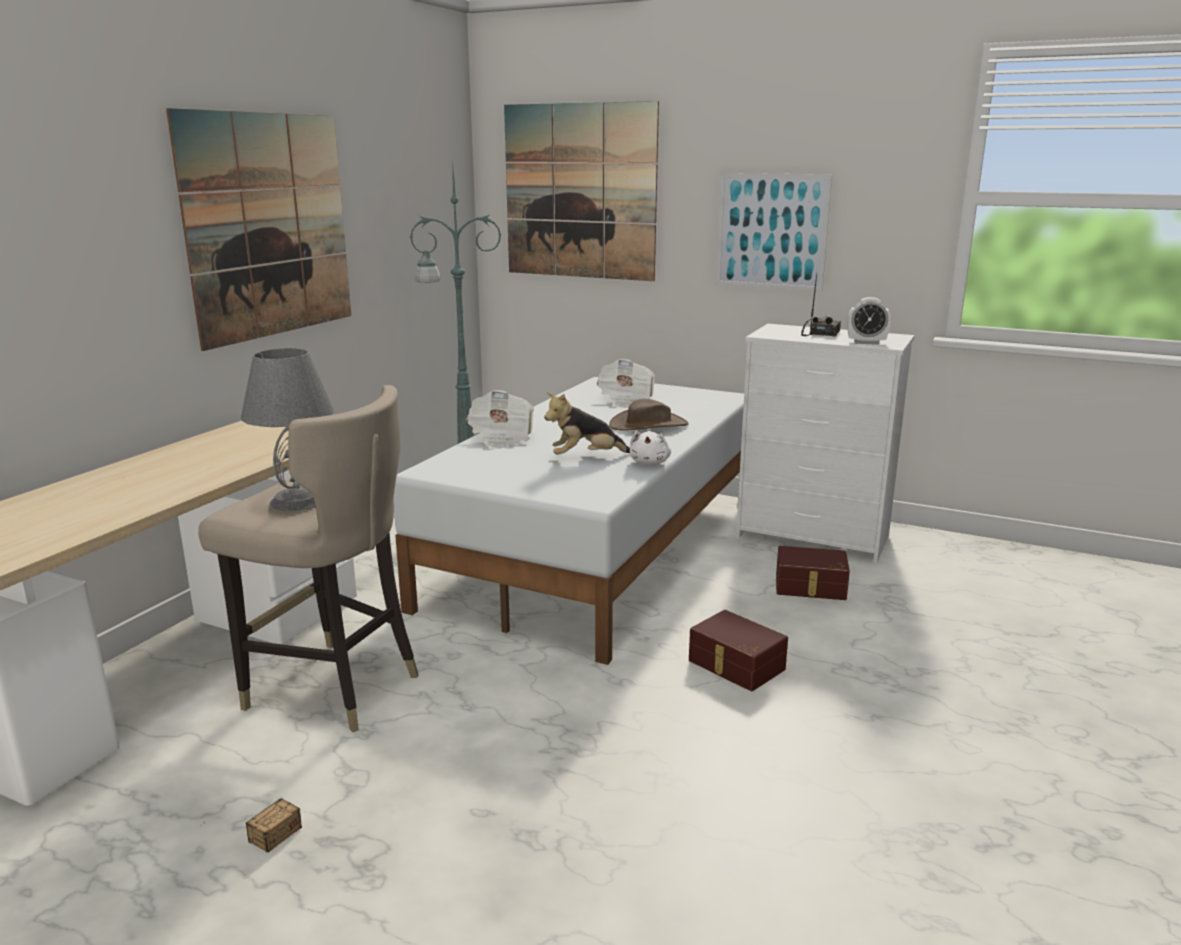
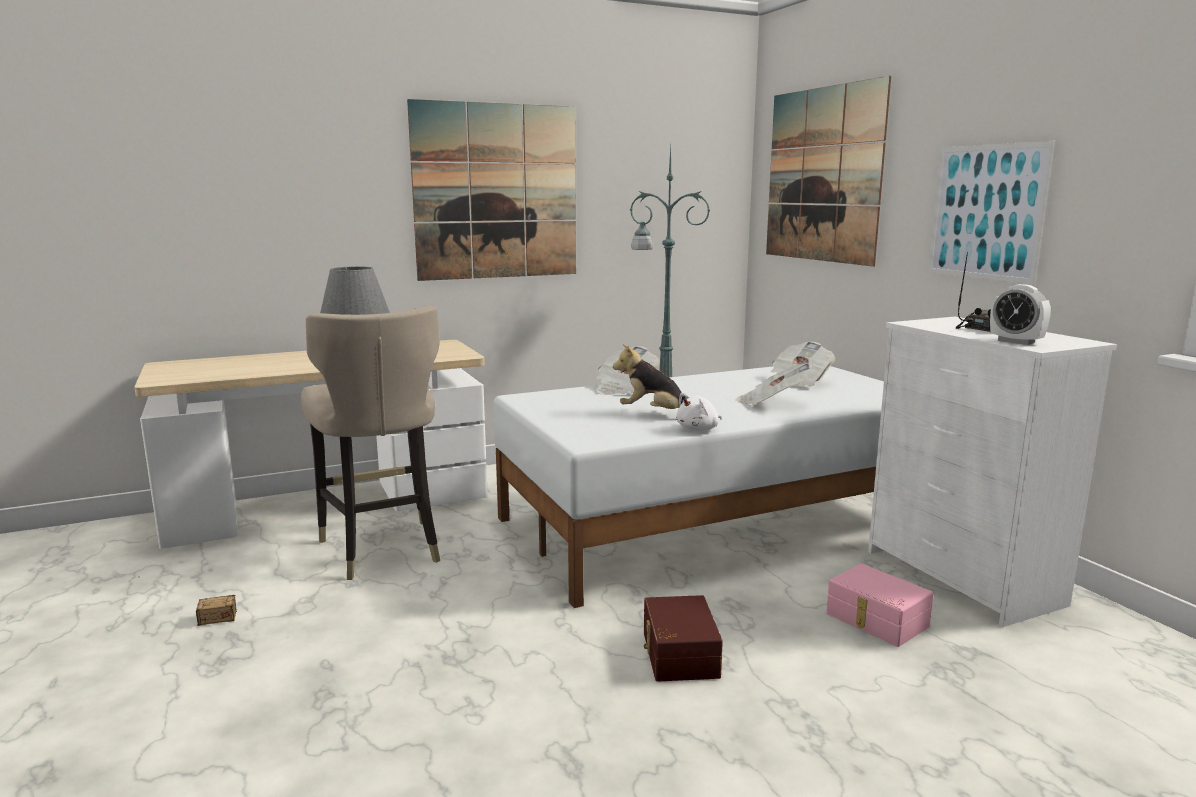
camera: 40 degrees right, 5 degrees down
brown hat [609,399,689,431] -> newspaper [736,363,813,406]
brown storage box [776,546,850,600] -> pink storage box [826,564,934,647]

